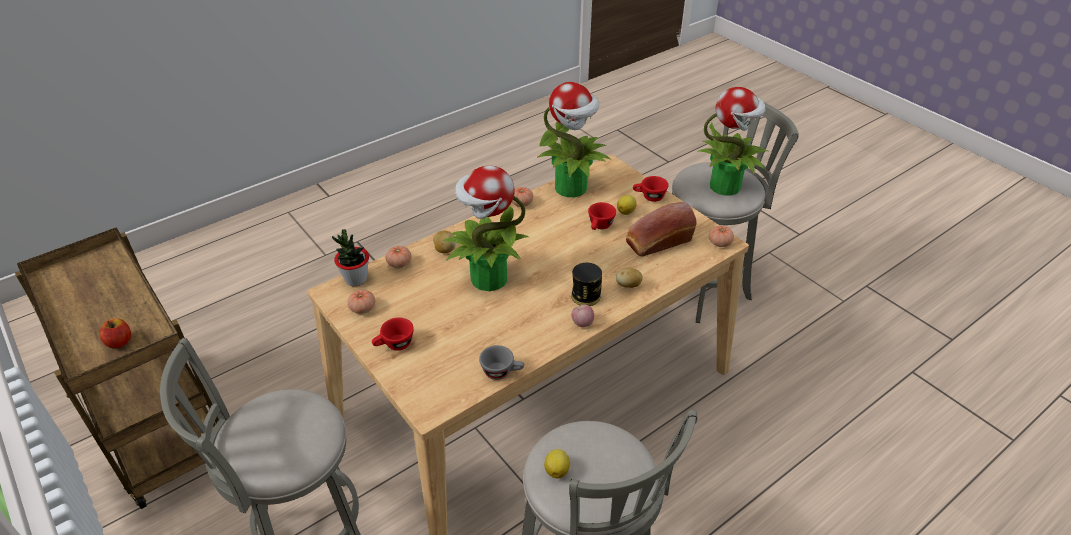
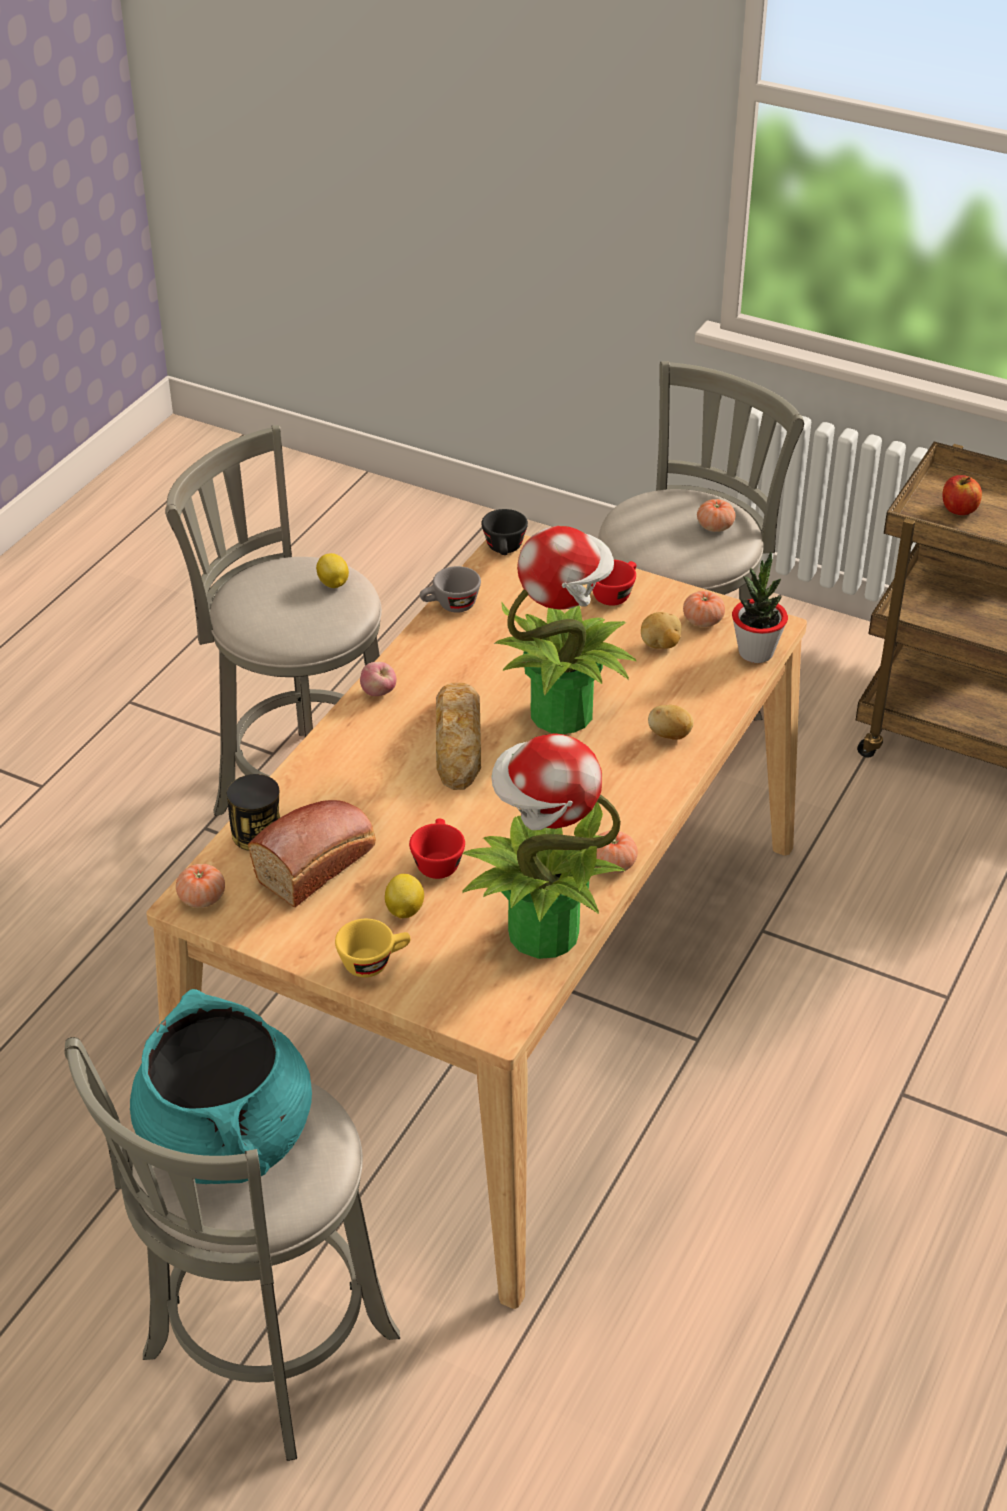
camera: 155 degrees right, 0 degrees up
tomato [386,246,412,268] -> tomato moved to [697,499,736,532]
can [571,263,602,306] -> can moved to [227,774,280,851]
potato [616,268,643,288] -> potato moved to [641,612,682,649]
red cup [633,176,668,202] -> yellow cup [335,919,411,977]
potted plant [697,87,768,196] -> turquoise cooking pot [130,989,312,1184]
none -> bread [436,683,481,790]
none -> black cup [481,509,528,555]

